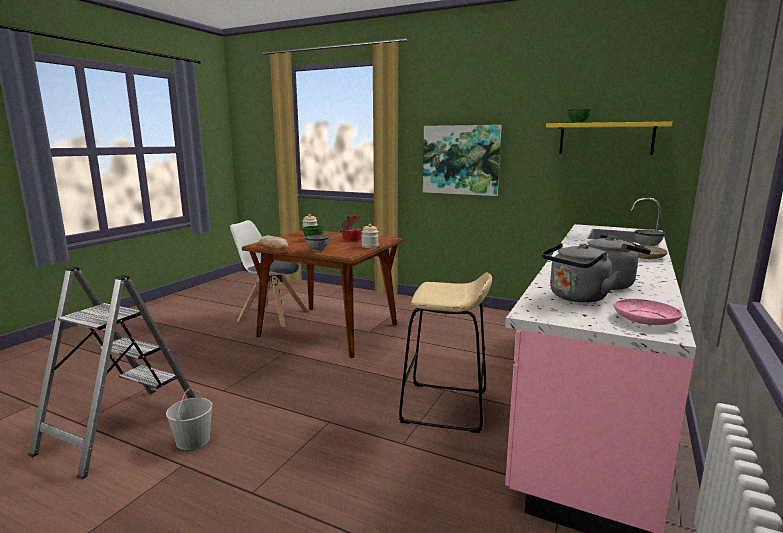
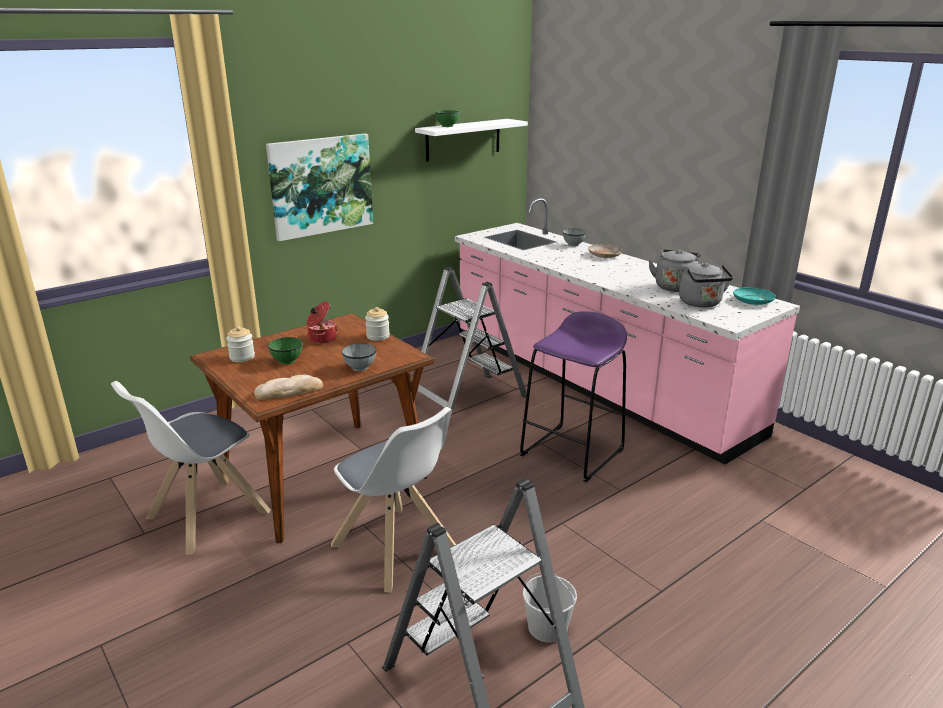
camera: 65 degrees left, 10 degrees up
beige stool [399,272,492,433] -> purple stool [520,311,627,482]
yellow shelf [546,121,673,155] -> white shelf [415,119,528,162]
pink plate [614,299,682,325] -> turquoise plate [733,287,776,305]
none -> chair [331,407,456,593]
none -> grey step ladder [417,267,527,415]

